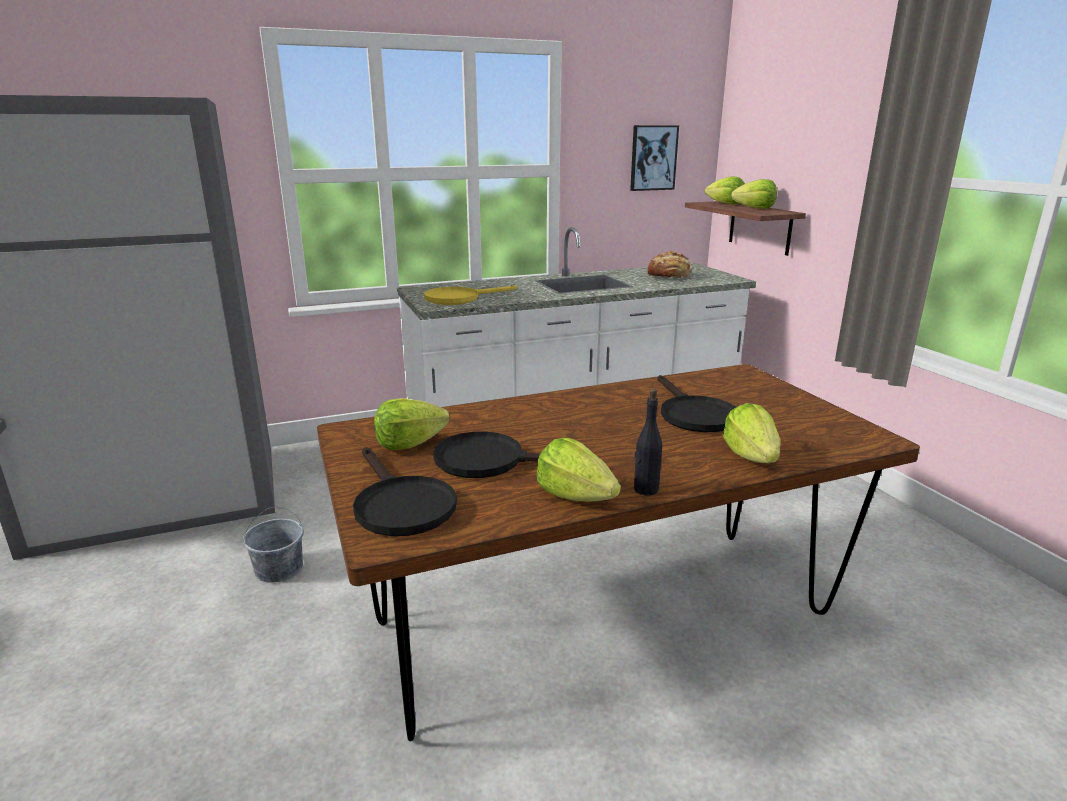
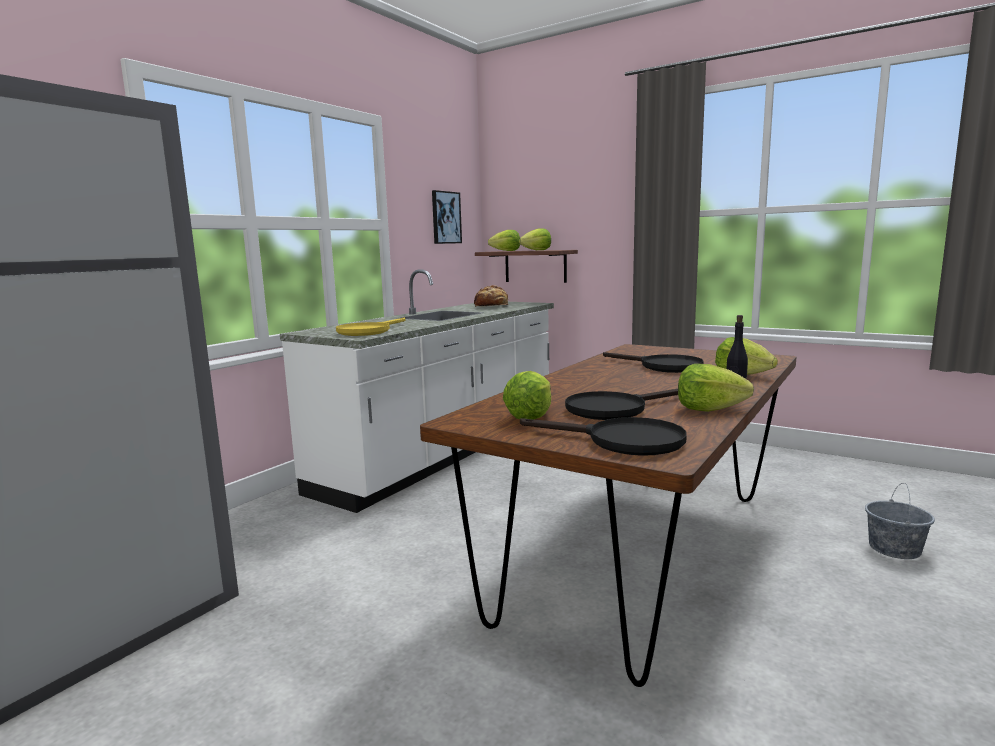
camera: 35 degrees left, 10 degrees down
grey bucket [243,507,304,583] -> grey bucket moved to [865,483,935,559]

